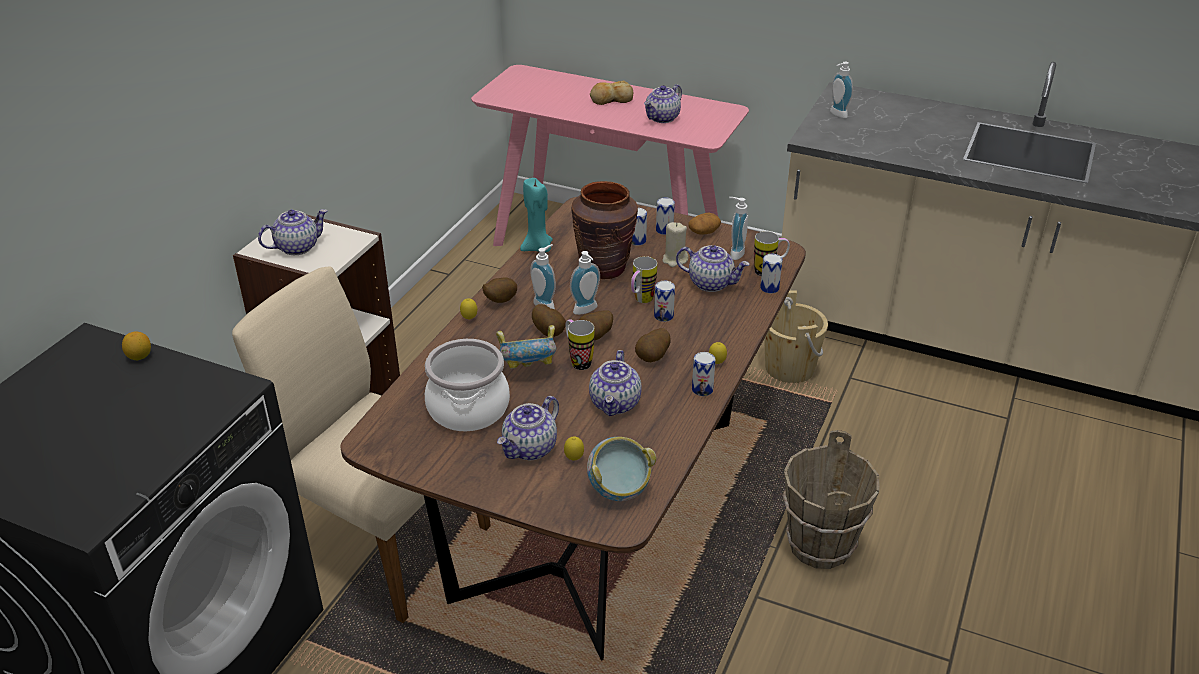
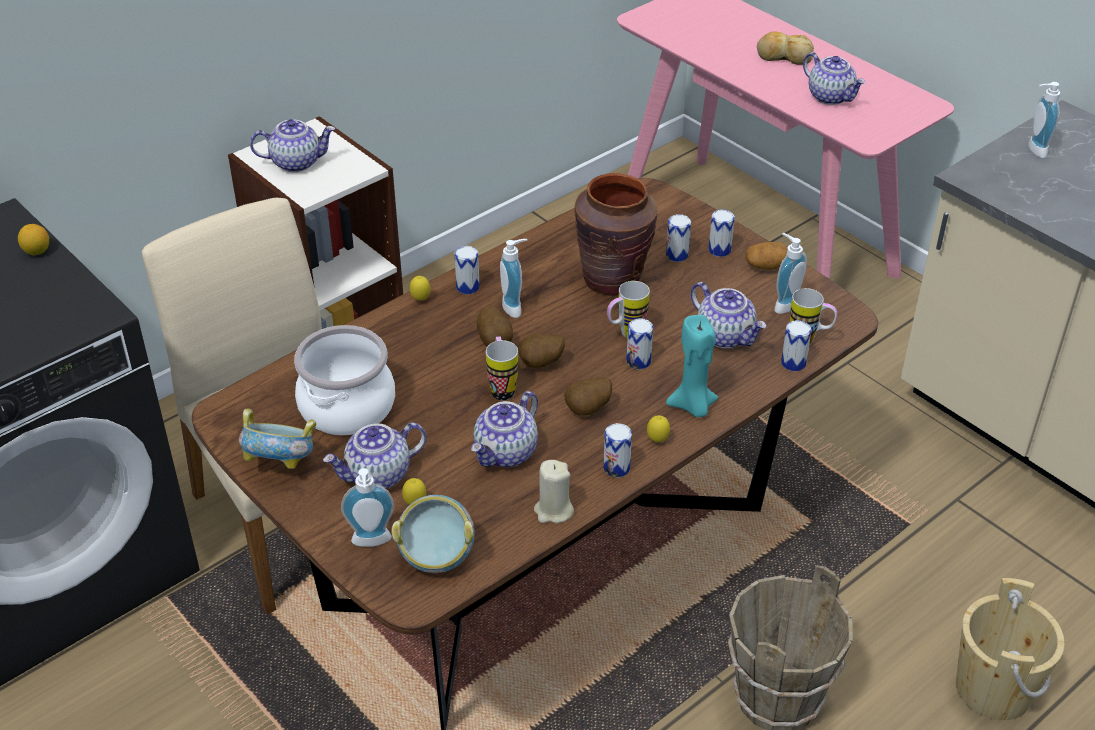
camera: 25 degrees right, 5 degrees up
potato [482,277,517,303] -> can [455,246,480,294]
bowl [496,325,556,369] -> bowl moved to [239,408,316,469]
turquoise candle [520,178,553,253] -> turquoise candle moved to [666,315,718,417]
soap dispenser [570,251,600,315] -> soap dispenser moved to [341,468,394,547]
teapot [644,84,682,123] -> teapot turned 105 degrees counterclockwise [803,52,865,105]
beige candle [662,222,689,267] -> beige candle moved to [534,460,574,523]
beige bucket [764,290,828,383] -> beige bucket moved to [956,578,1065,720]

